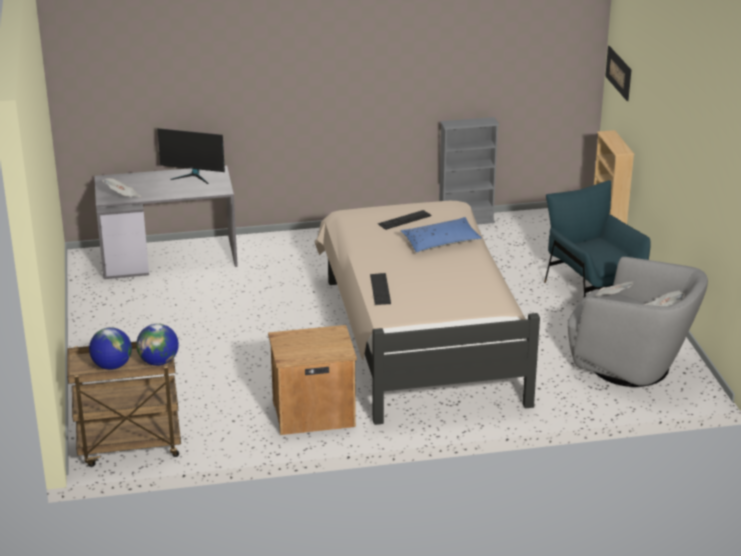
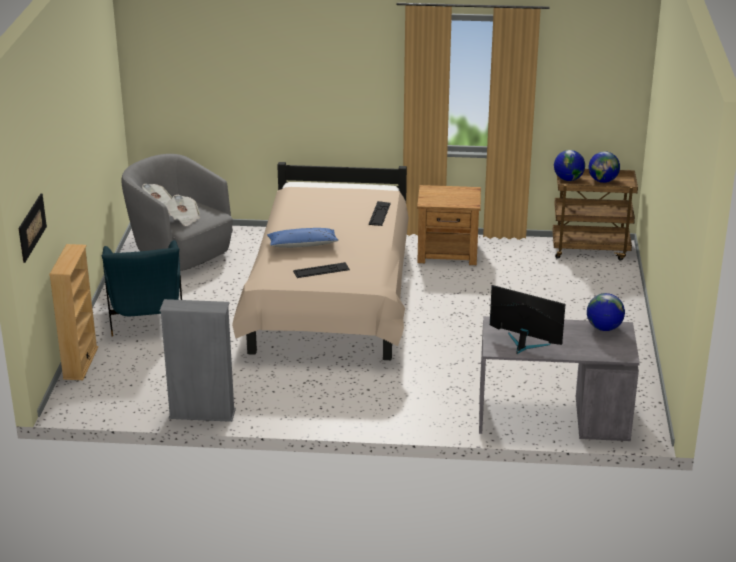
camera: 165 degrees left, 0 degrees up
newspaper [102,178,142,197] -> globe [587,293,625,331]

